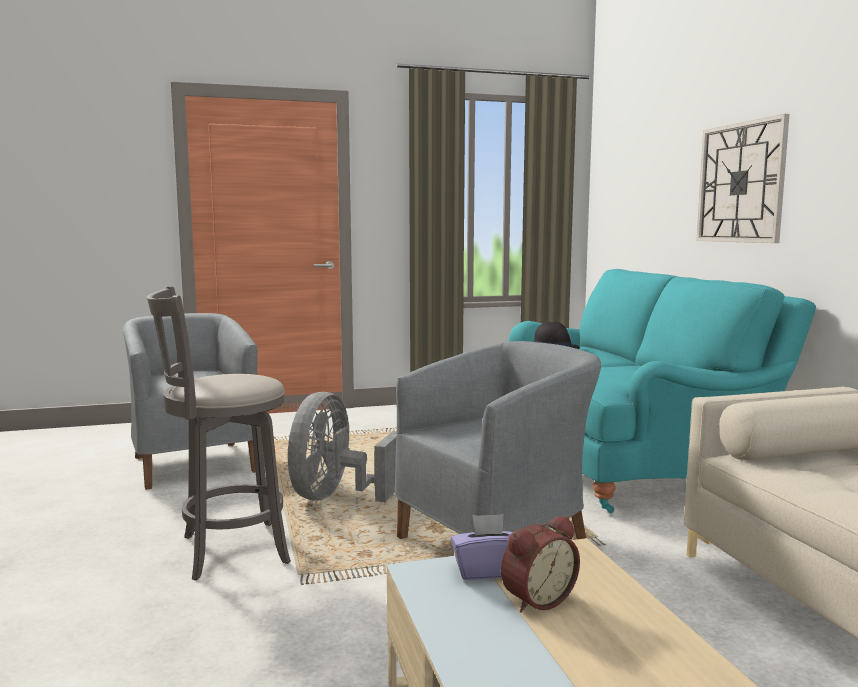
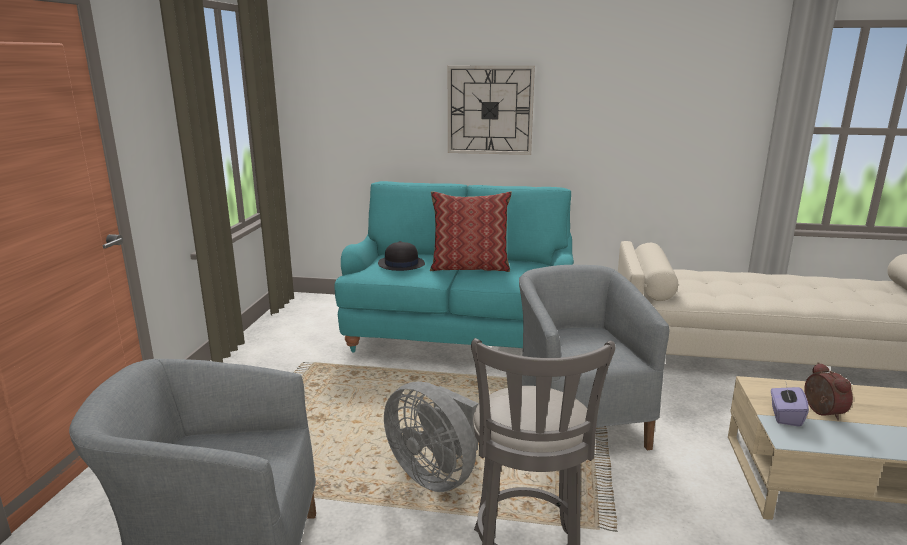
camera: 65 degrees left, 10 degrees up
none -> pillow [430,191,512,272]

